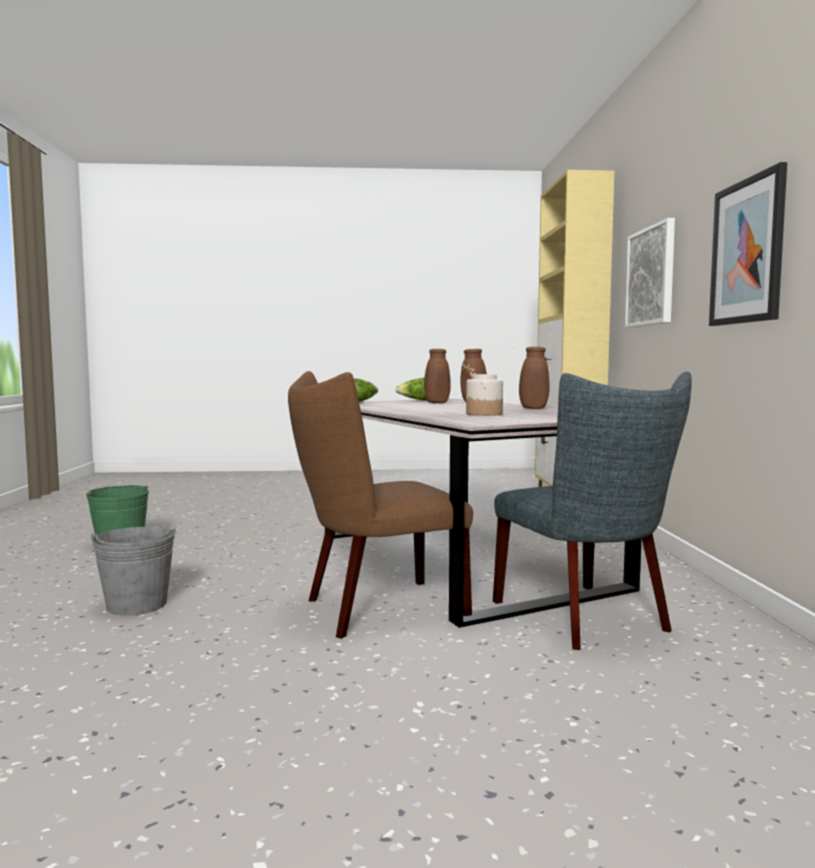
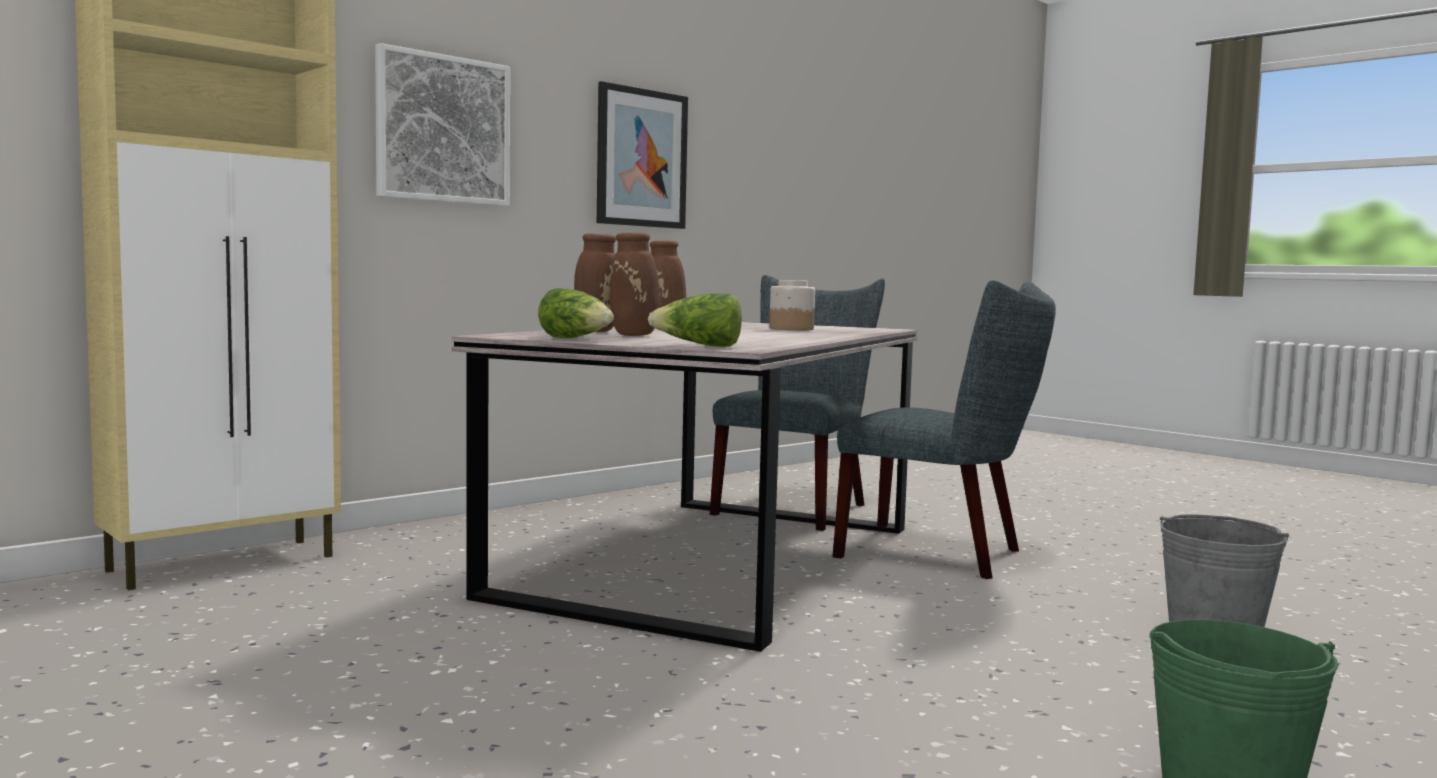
camera: 130 degrees left, 0 degrees up
brown chair [288,371,473,639] -> grey chair [833,280,1056,579]

